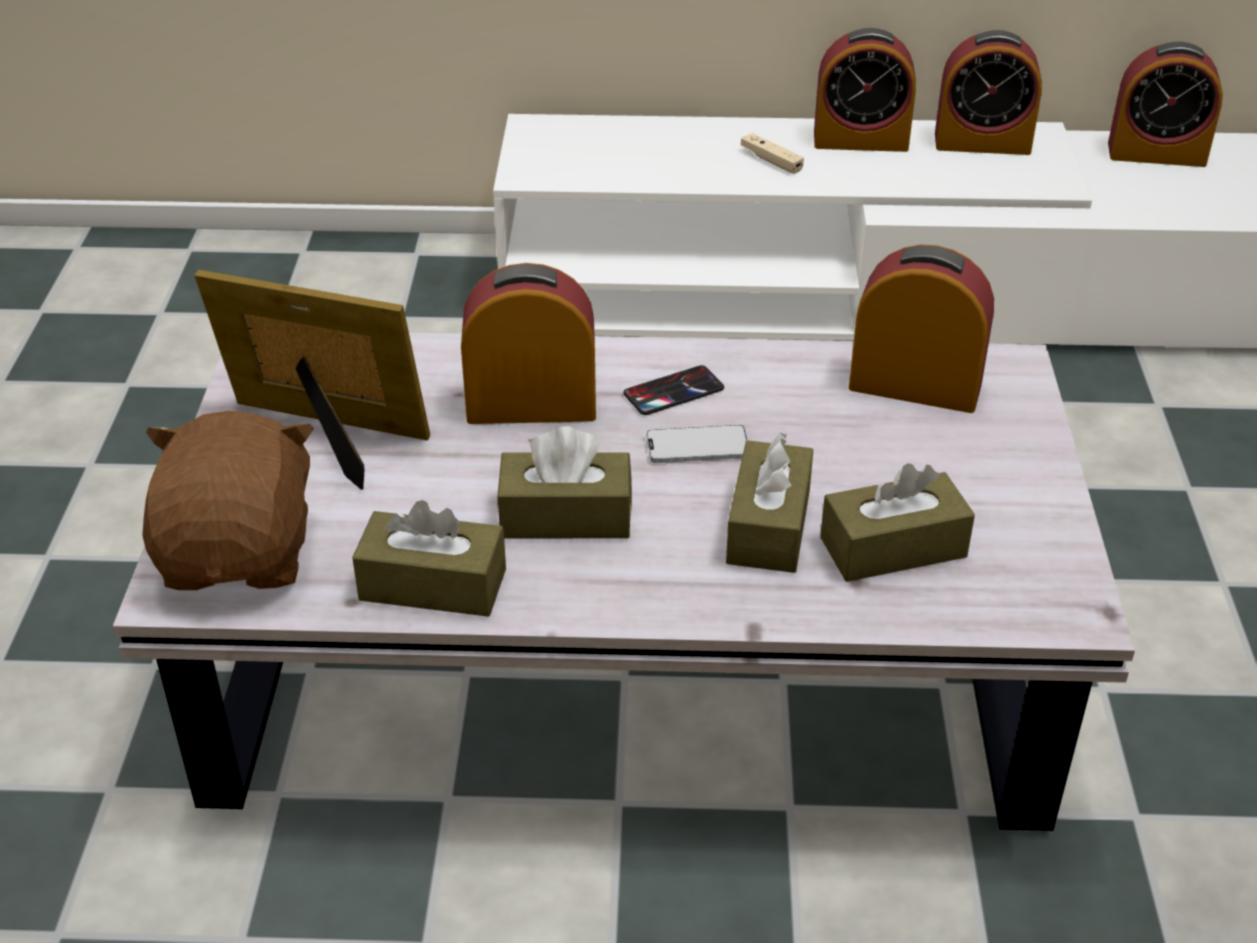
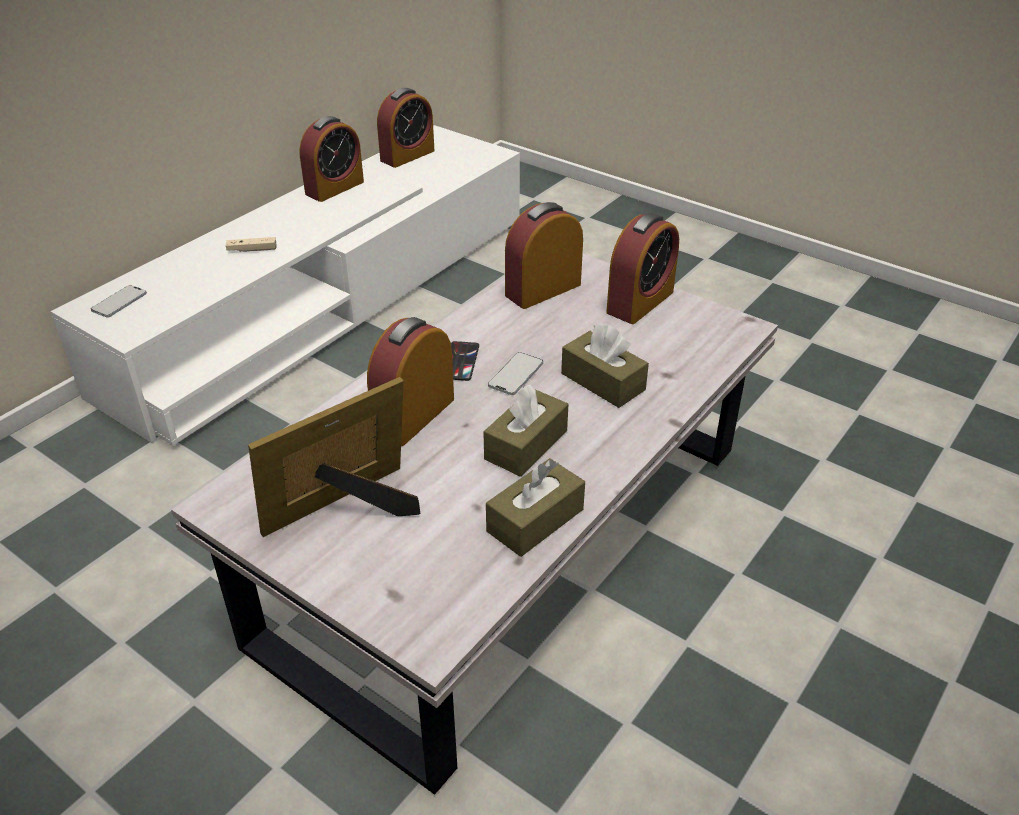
camera: 55 degrees left, 0 degrees up
brown plush toy [142,411,314,590] -> none
alarm clock [814,28,916,152] -> alarm clock moved to [606,213,679,324]
brown tissue box [820,463,975,582] -> none
none -> phone [91,285,147,318]

